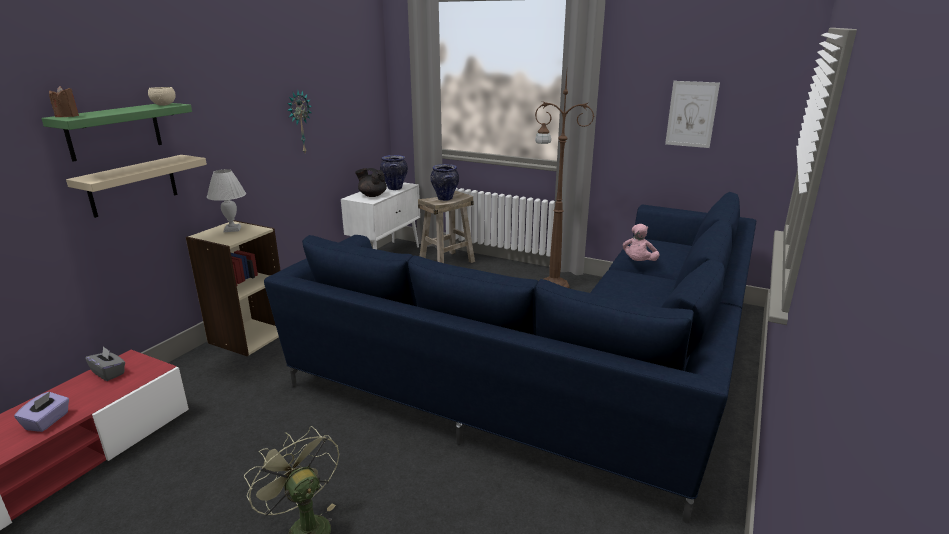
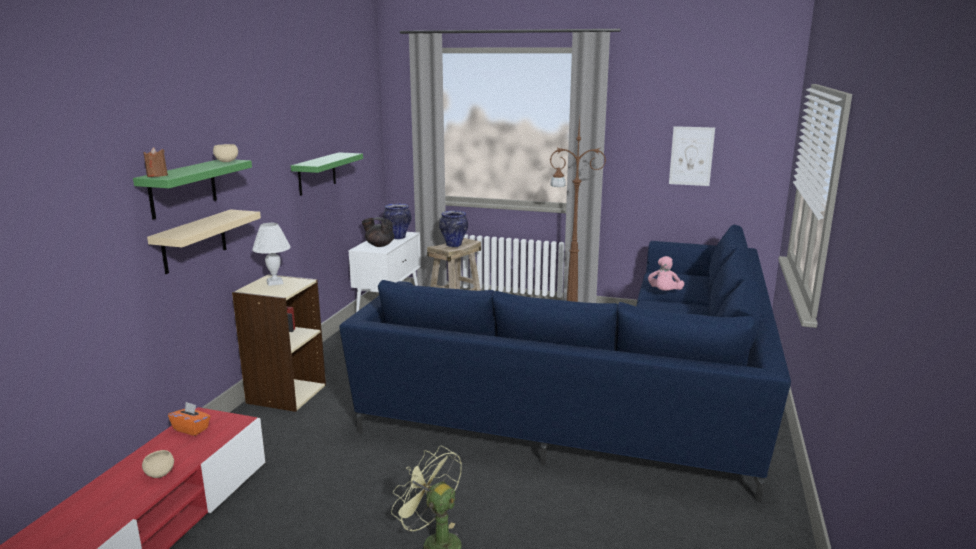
camera: 10 degrees left, 5 degrees down
purple tissue box [14,392,69,432] -> beige bowl [142,450,174,478]
grey tissue box [85,346,125,381] -> orange tissue box [168,402,211,436]
wall clock [287,90,312,153] -> green shelf [291,152,363,196]

